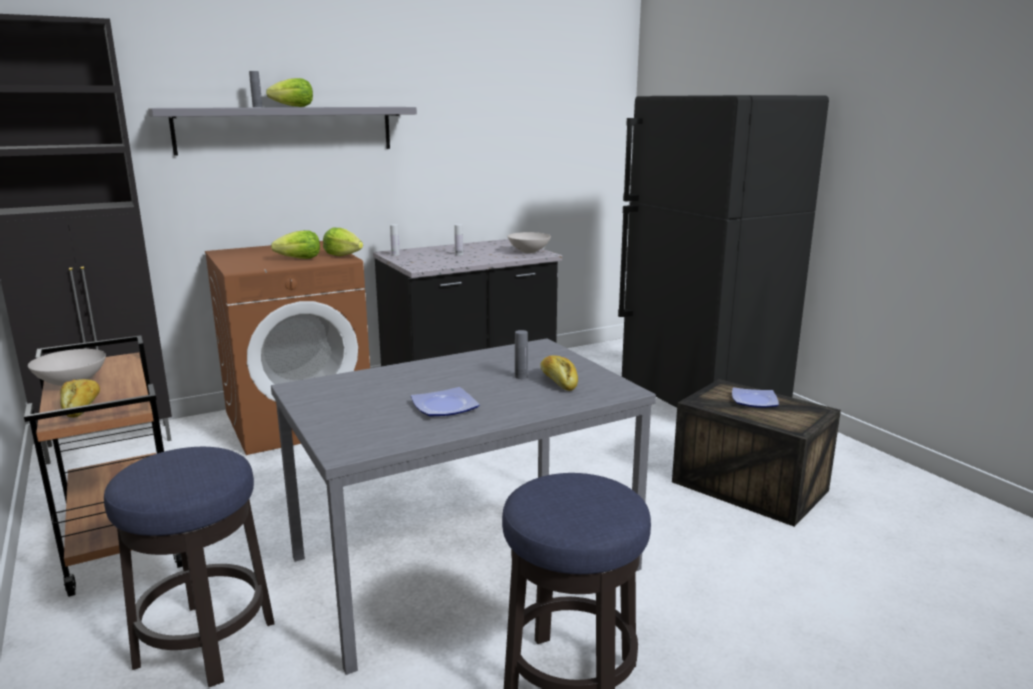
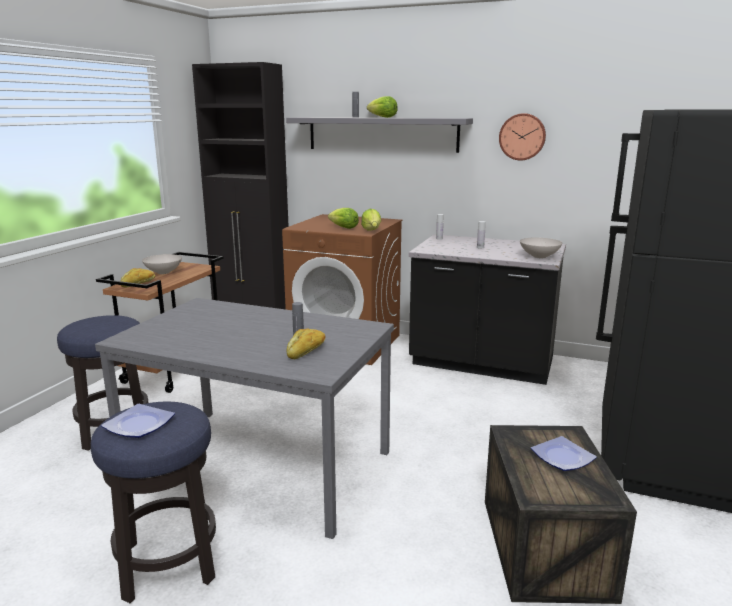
camera: 50 degrees right, 0 degrees up
plate [411,387,480,417] -> plate moved to [101,404,175,438]
none -> wall clock [499,113,546,160]

